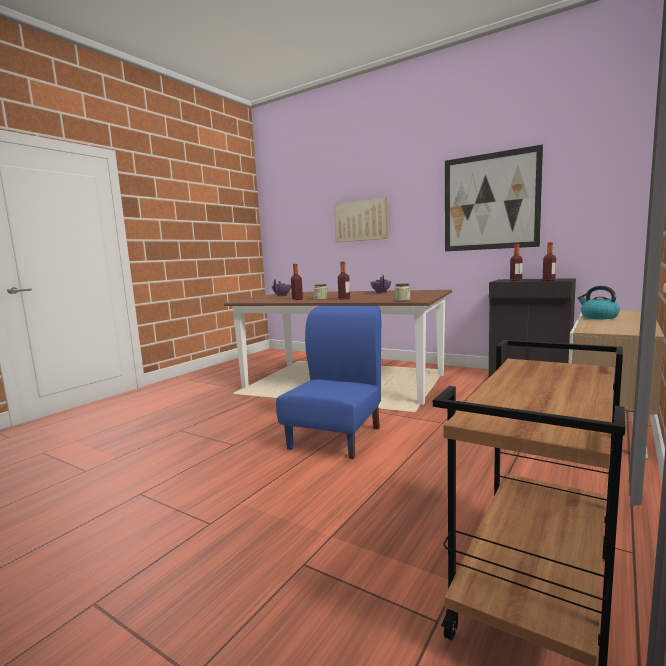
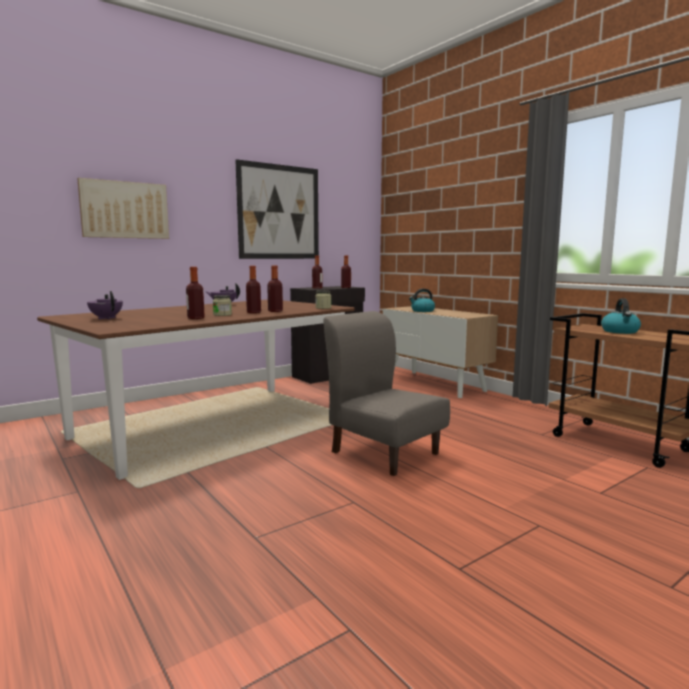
camera: 70 degrees left, 0 degrees up
blue chair [276,306,381,459] -> grey chair [323,311,450,476]
none -> bottle [267,266,283,312]
none -> kettle [601,299,641,334]

